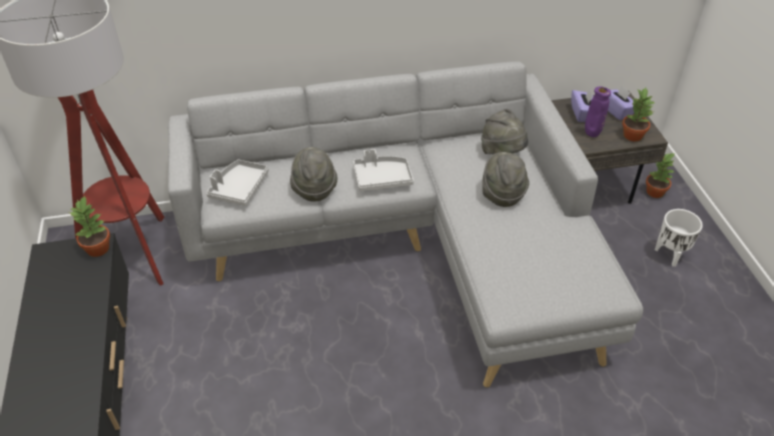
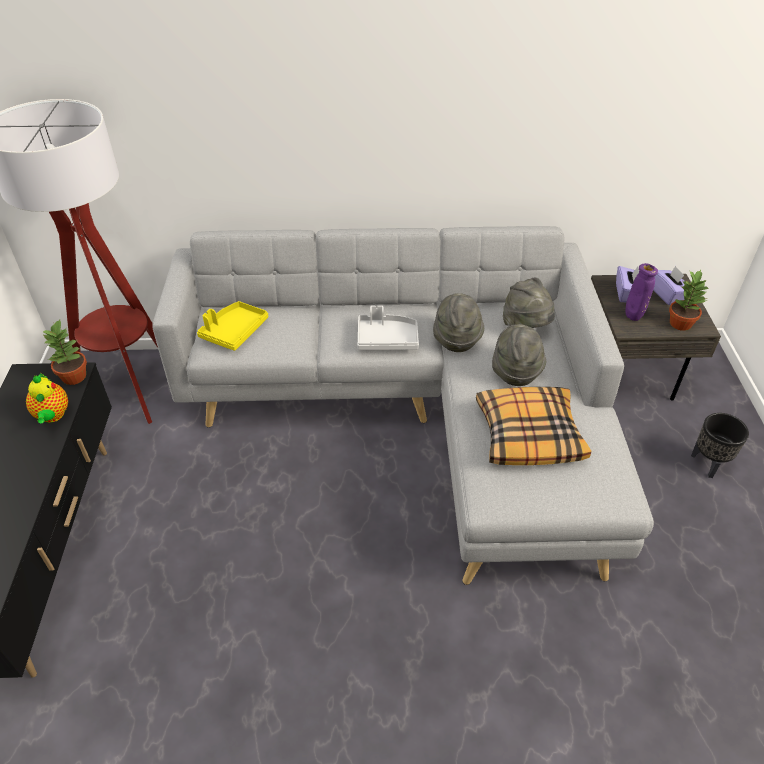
camera: 10 degrees right, 0 degrees up
grey tray [206,160,269,206] -> yellow tray [197,301,268,351]
grey hat [290,147,337,202] -> grey hat moved to [433,293,484,352]
potted plant [646,153,675,198] -> none
white planter [655,209,703,266] -> black planter [691,413,749,478]
none -> teapot [26,373,68,423]
none -> pillow [476,387,591,465]

